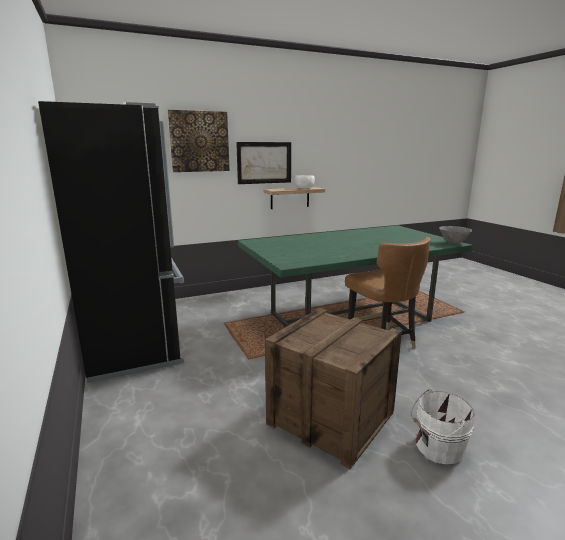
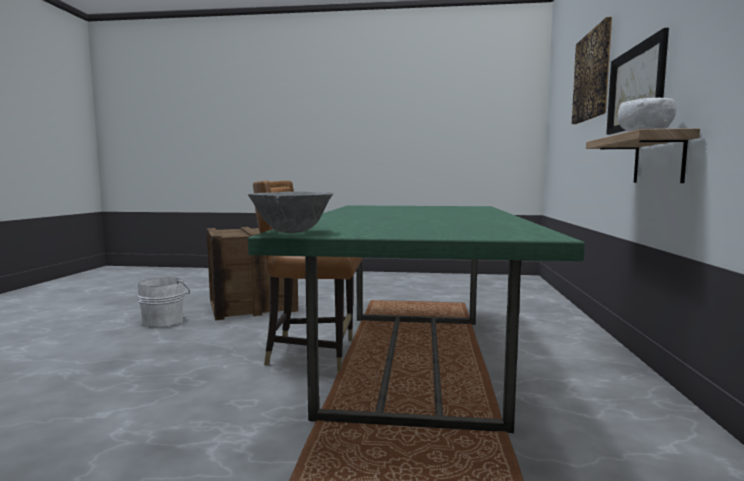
camera: 120 degrees right, 10 degrees down
black fridge [38,101,184,383] -> none

